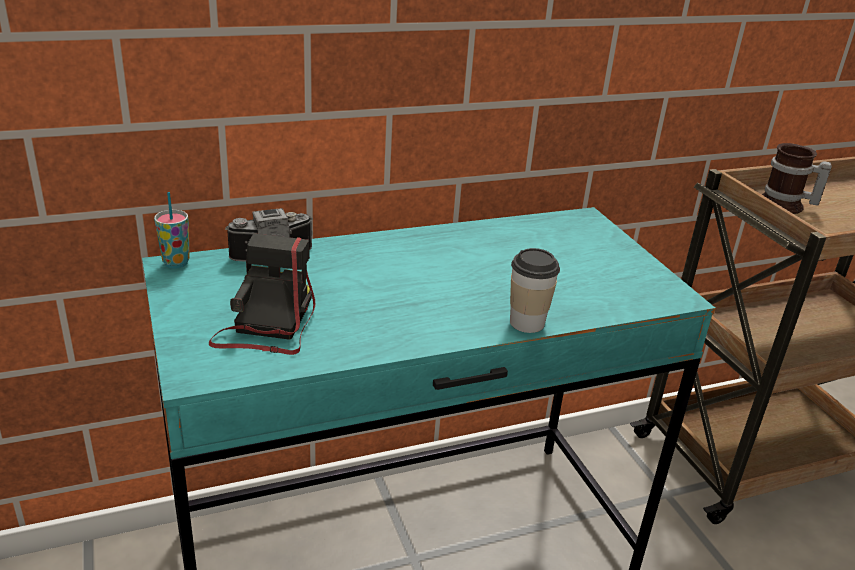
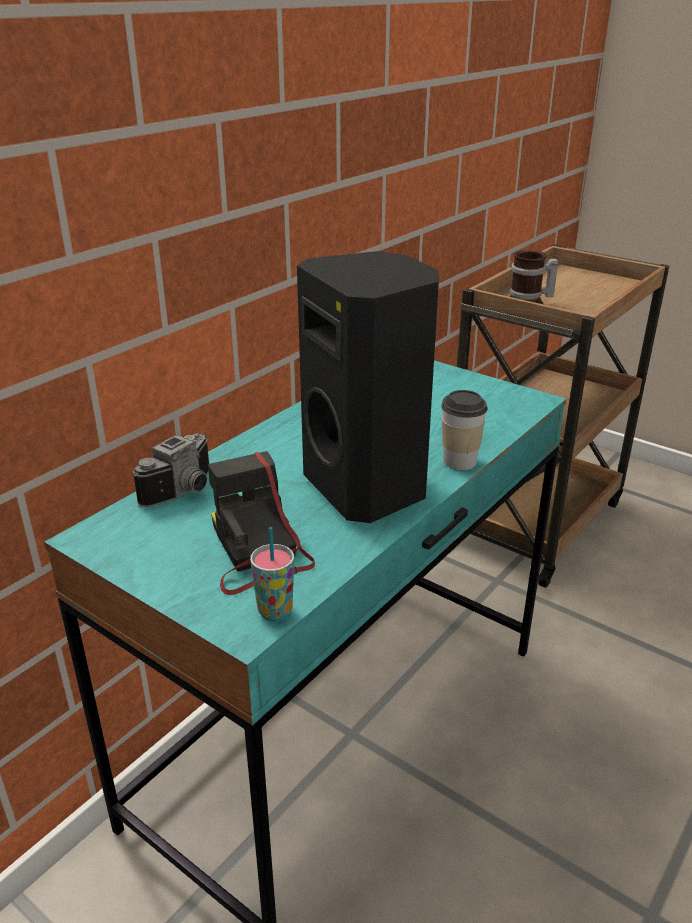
camera: 30 degrees left, 0 degrees up
cup [154,192,190,269] -> cup moved to [250,527,294,622]
none -> black speaker [297,251,439,523]

